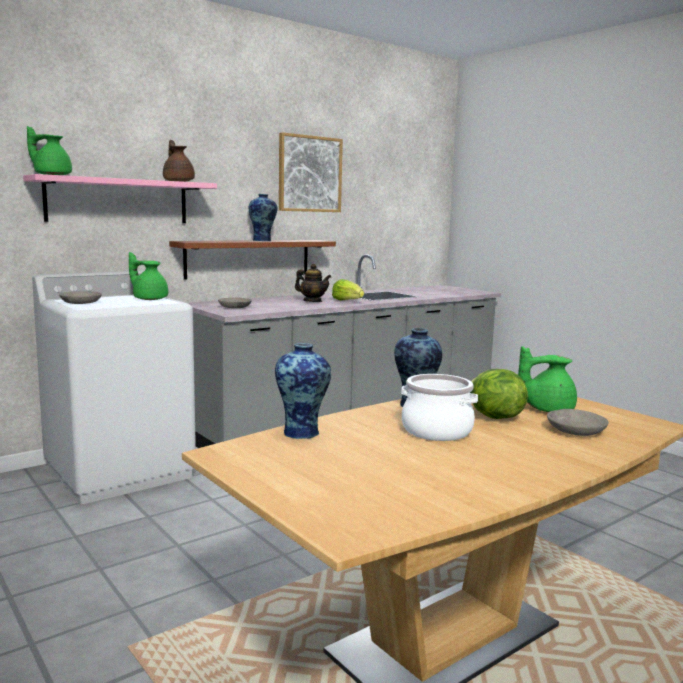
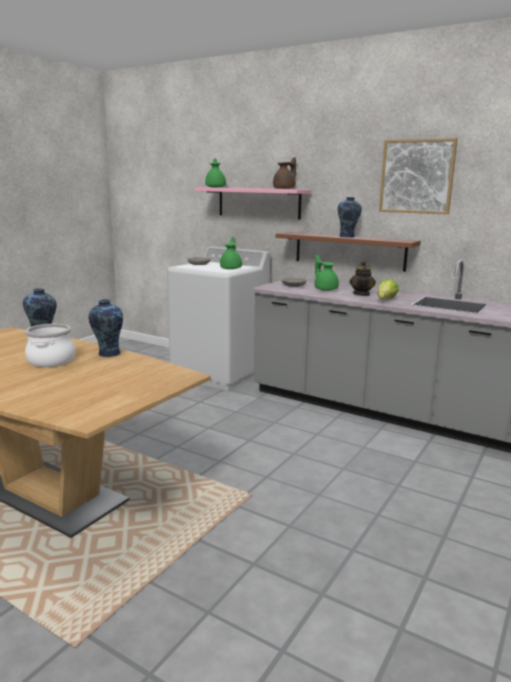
camera: 70 degrees right, 5 degrees up
lettuce [470,369,528,419] -> none
green teapot [518,346,577,412] -> green teapot moved to [315,255,339,291]
grey bowl [547,409,609,436] -> none

